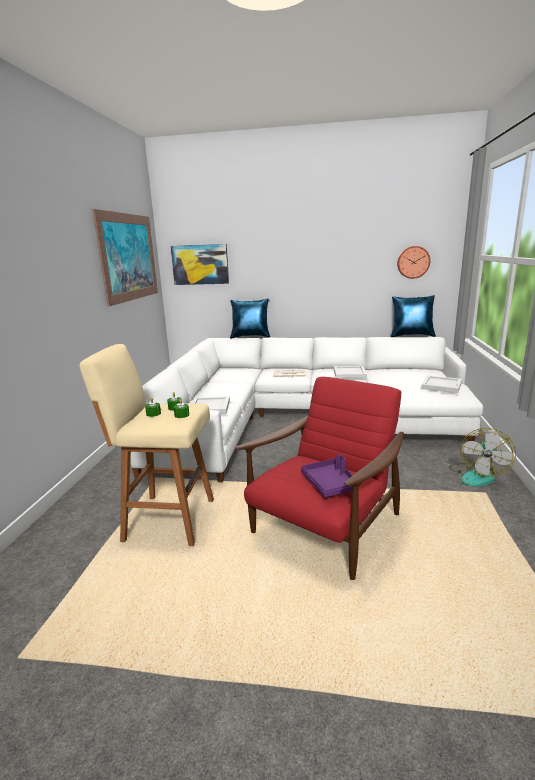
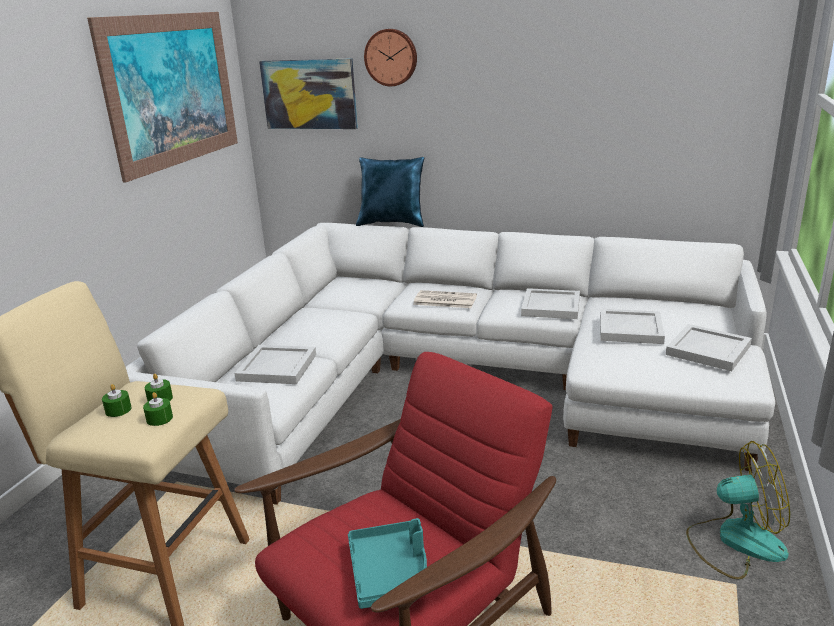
camera: 10 degrees right, 5 degrees up
purple tray [301,454,353,497] -> turquoise tray [348,518,427,609]
blue pillow [391,295,436,337] -> none
wall clock [397,246,431,279] -> wall clock moved to [364,29,417,86]
fan [449,428,516,486] -> fan turned 120 degrees counterclockwise [686,441,790,580]
none -> white tray [600,309,665,344]

